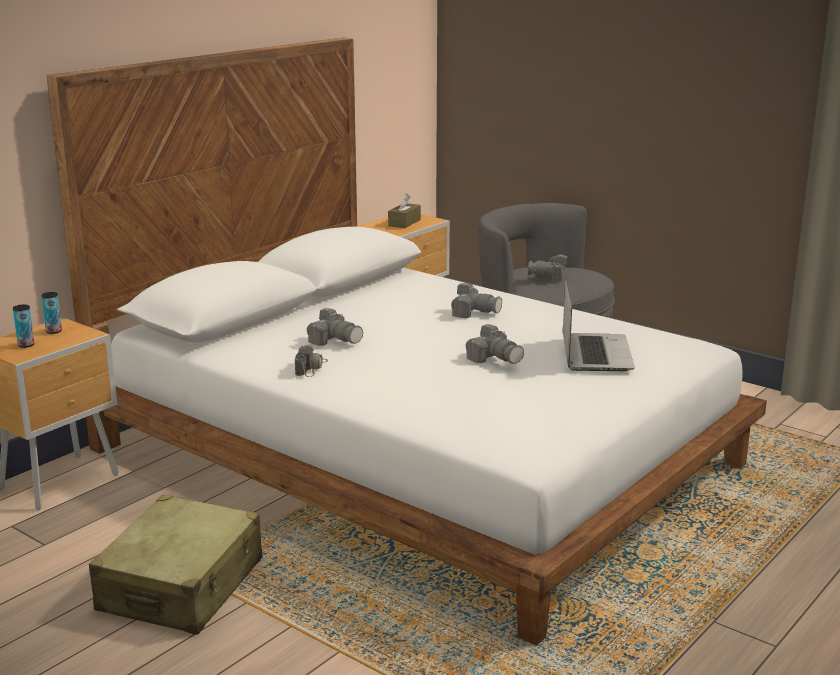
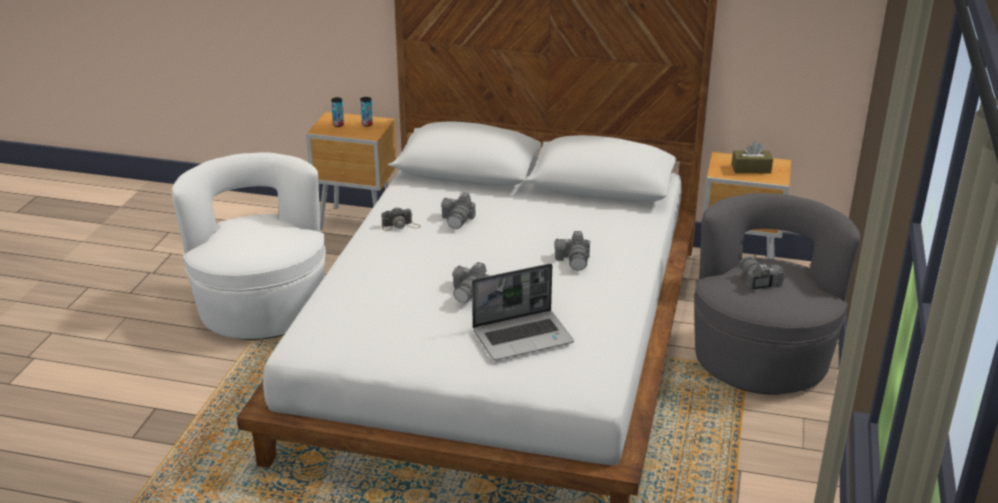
camera: 65 degrees right, 10 degrees up
beige suitcase [89,495,262,635] -> white armchair [172,152,326,340]

